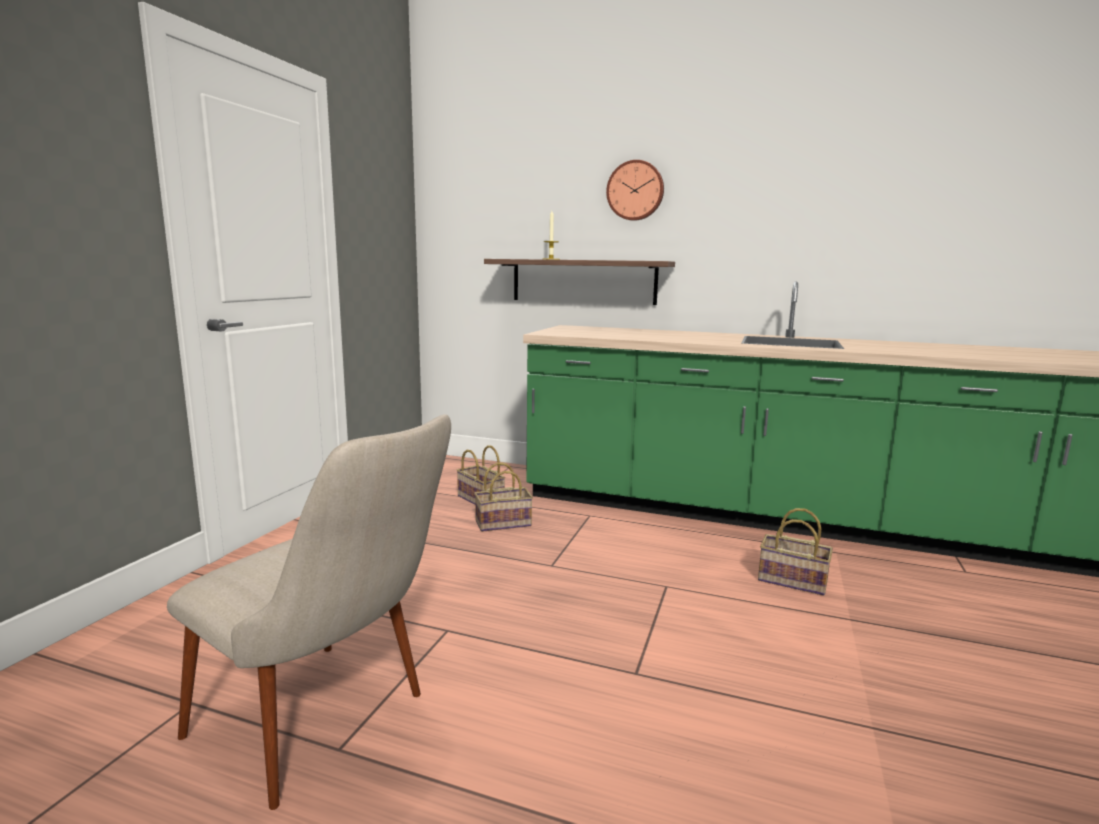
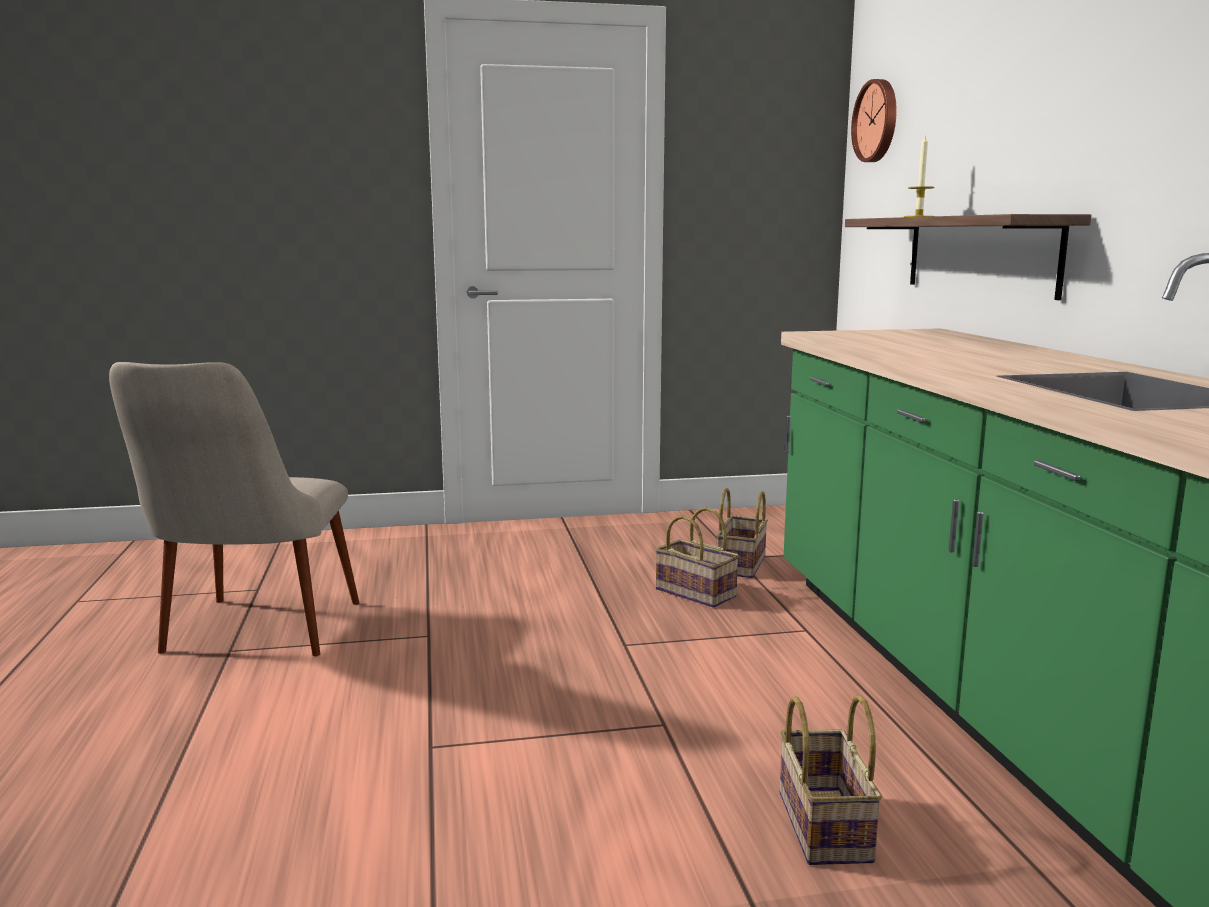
camera: 60 degrees right, 0 degrees up
wall clock [606,160,664,221] -> wall clock moved to [851,79,897,162]

